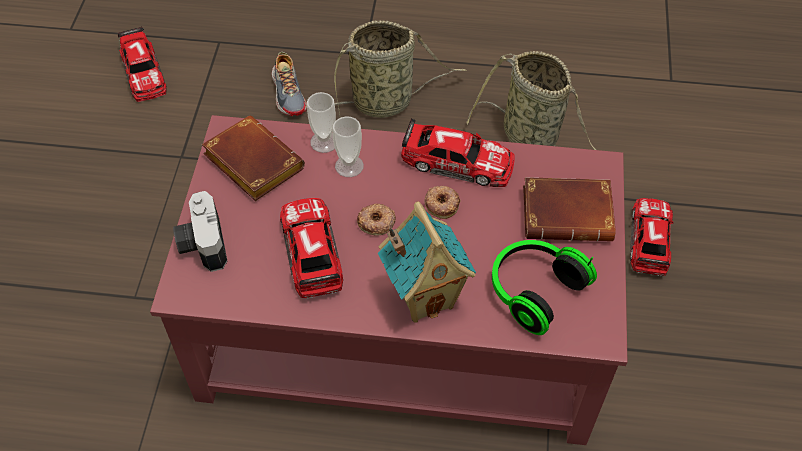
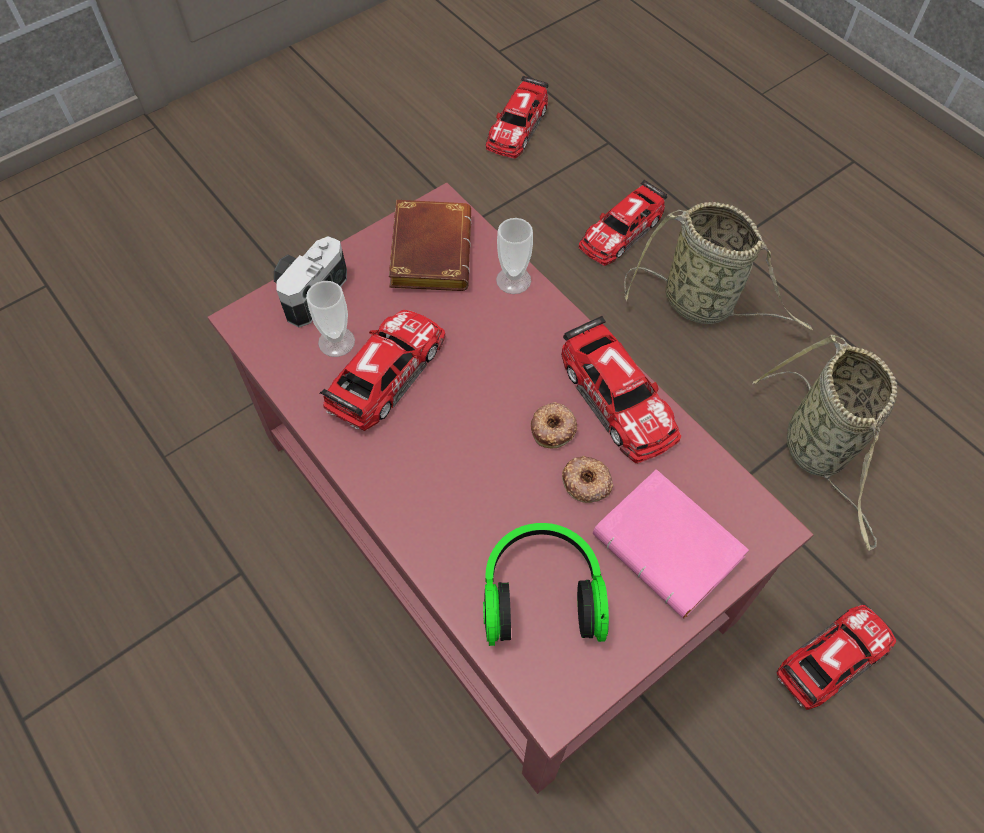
camera: 45 degrees right, 5 degrees up
shoe [272,52,307,116] -> toy car [579,180,667,266]
cup [333,117,364,177] -> cup moved to [306,281,355,357]
donut [357,204,396,236] -> donut moved to [562,456,613,503]
toy house [378,202,476,323] -> none
brown book [523,177,616,241] -> pink book [593,469,749,618]

